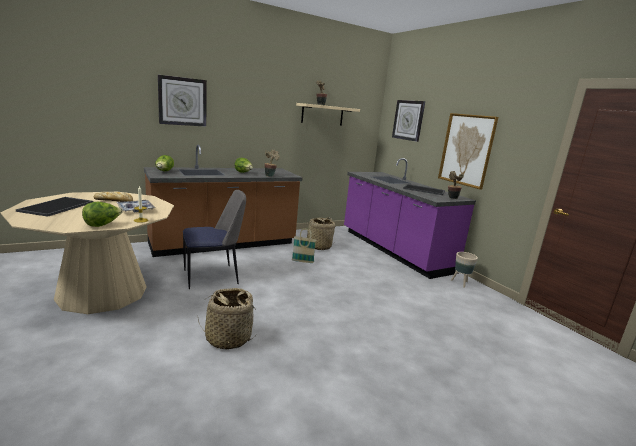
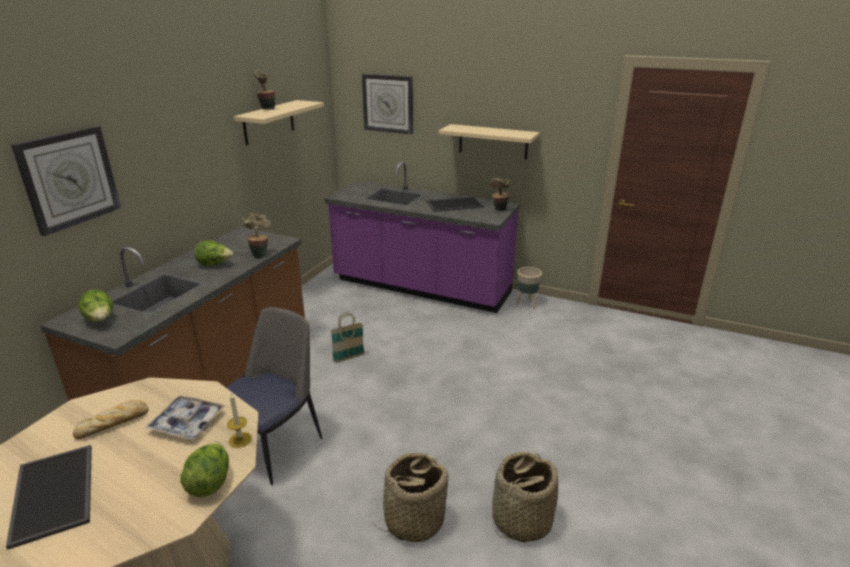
camera: 35 degrees left, 10 degrees up
basket [307,217,336,250] -> basket moved to [492,452,558,542]
picture [438,113,499,190] -> beige shelf [439,124,540,160]

